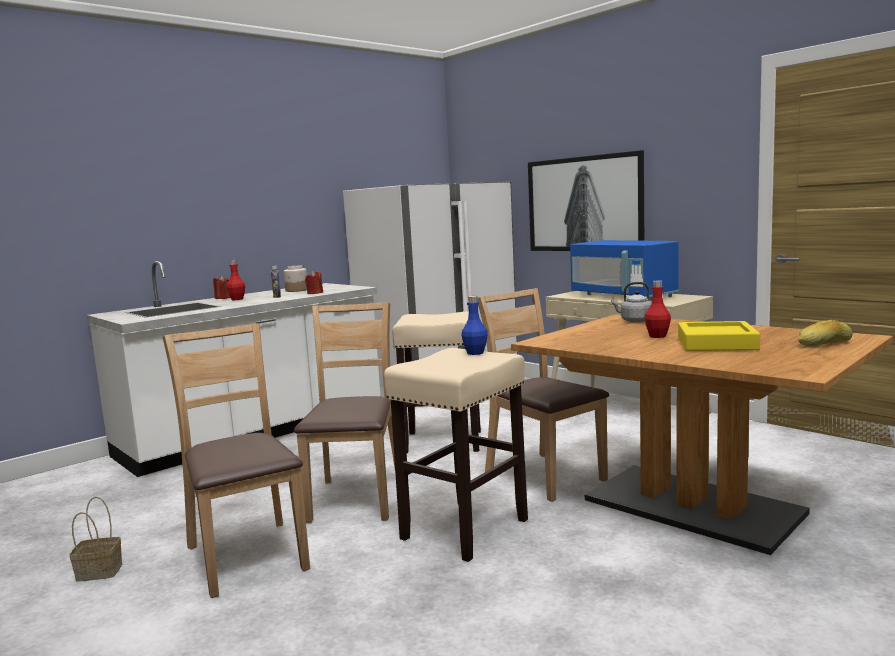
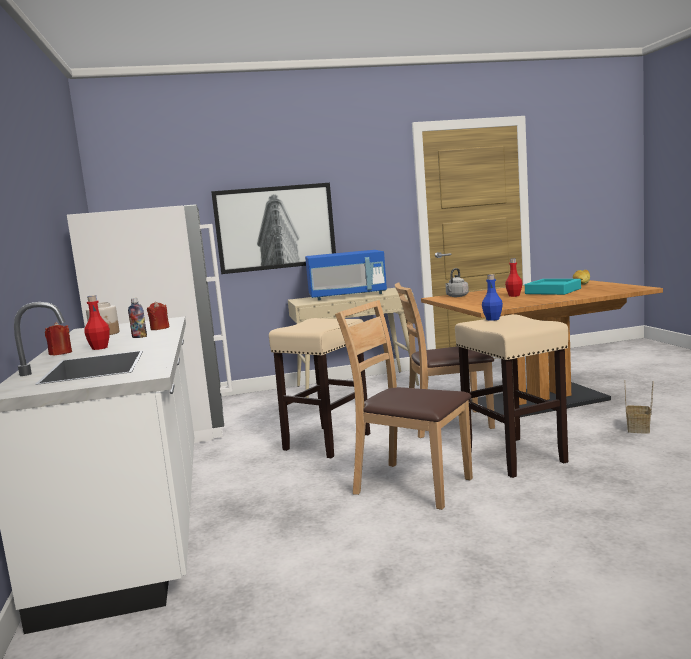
camera: 60 degrees left, 0 degrees up
basket [70,497,122,581] -> basket moved to [625,383,653,434]
brown chair [162,323,310,598] -> none
yellow tray [678,321,760,351] -> turquoise tray [525,279,581,295]

